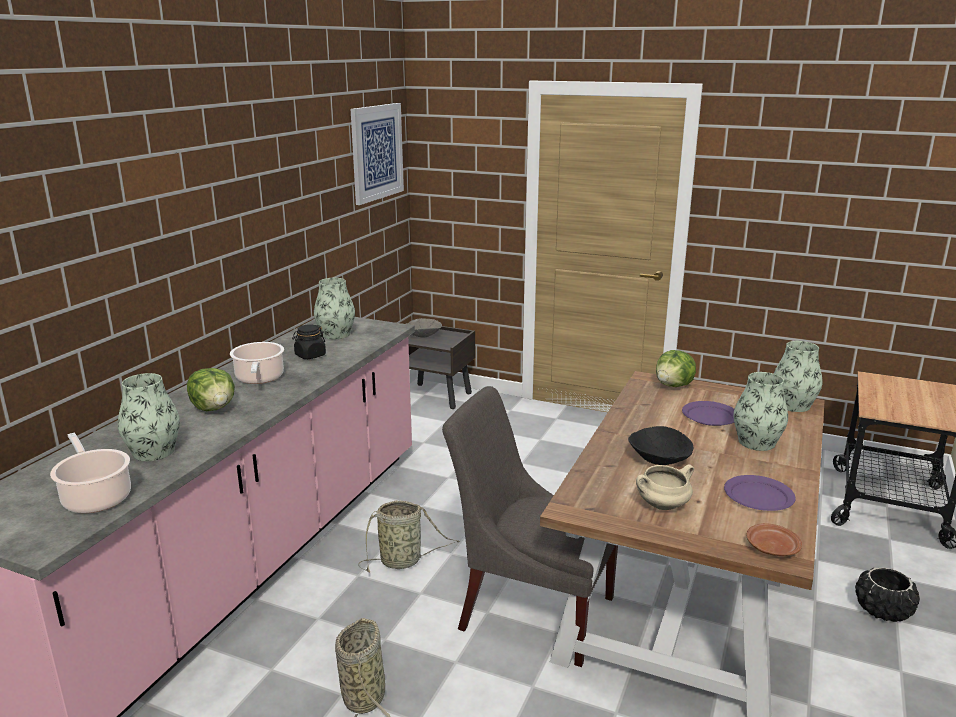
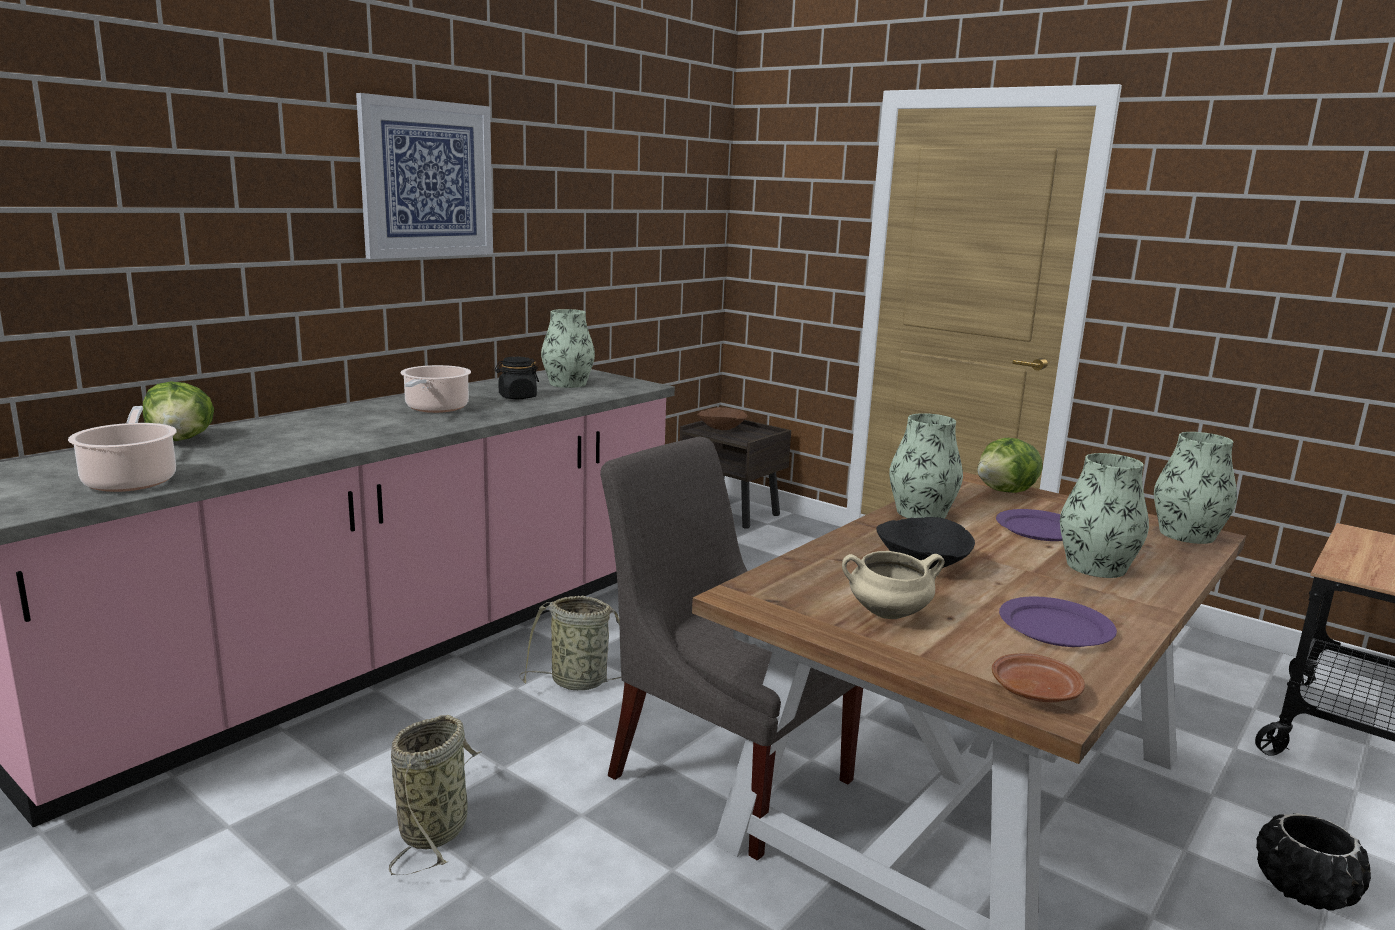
camera: 15 degrees right, 5 degrees down
vase [118,373,180,461] -> vase moved to [889,413,963,519]
lettuce [187,368,235,411] -> lettuce moved to [143,382,214,441]
picture [351,103,404,205] -> picture moved to [356,93,493,259]
grey bowl [406,318,442,338] -> brown bowl [697,407,747,430]

